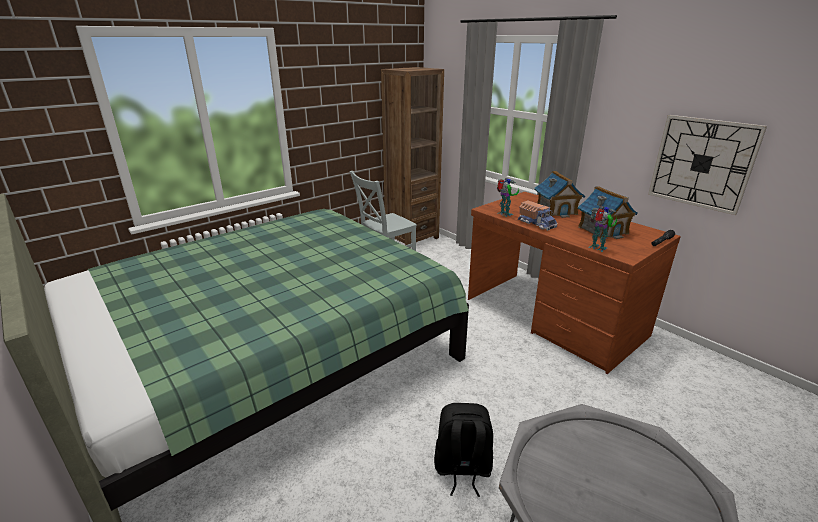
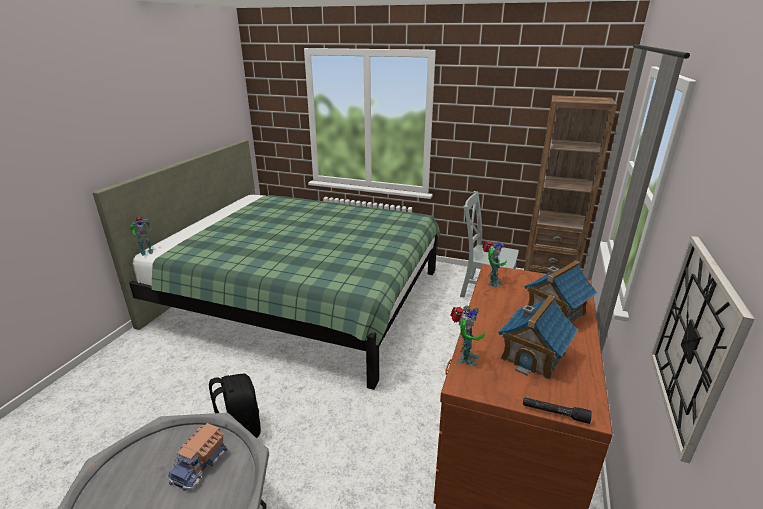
camera: 60 degrees right, 0 degrees up
toy truck [518,201,558,231] -> toy truck moved to [167,423,227,491]
none -> toy robot [130,217,154,256]

